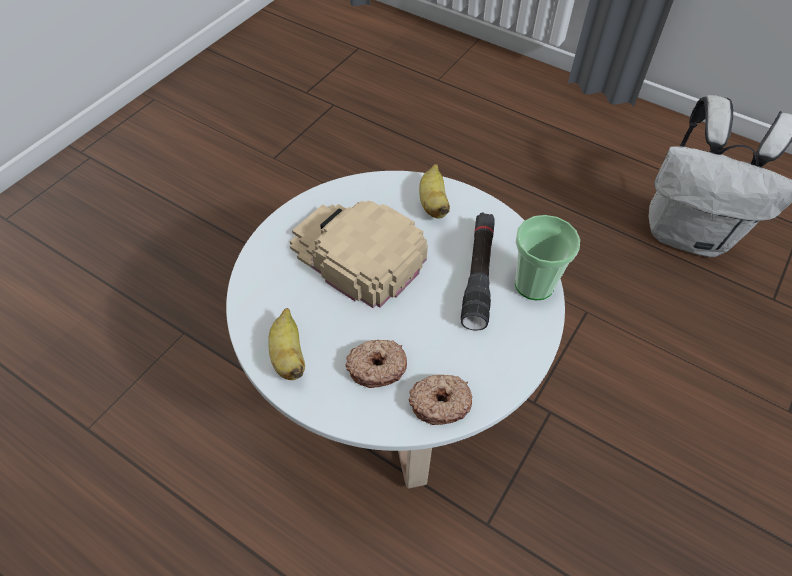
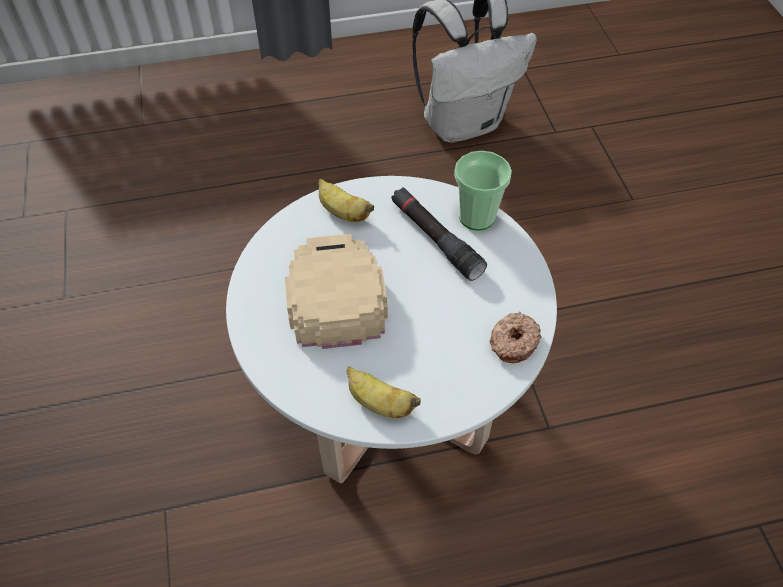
camera: 45 degrees left, 0 degrees up
beige cap [290,200,428,308] -> beige cap turned 90 degrees clockwise [285,234,388,349]
donut [345,340,407,388] -> none

